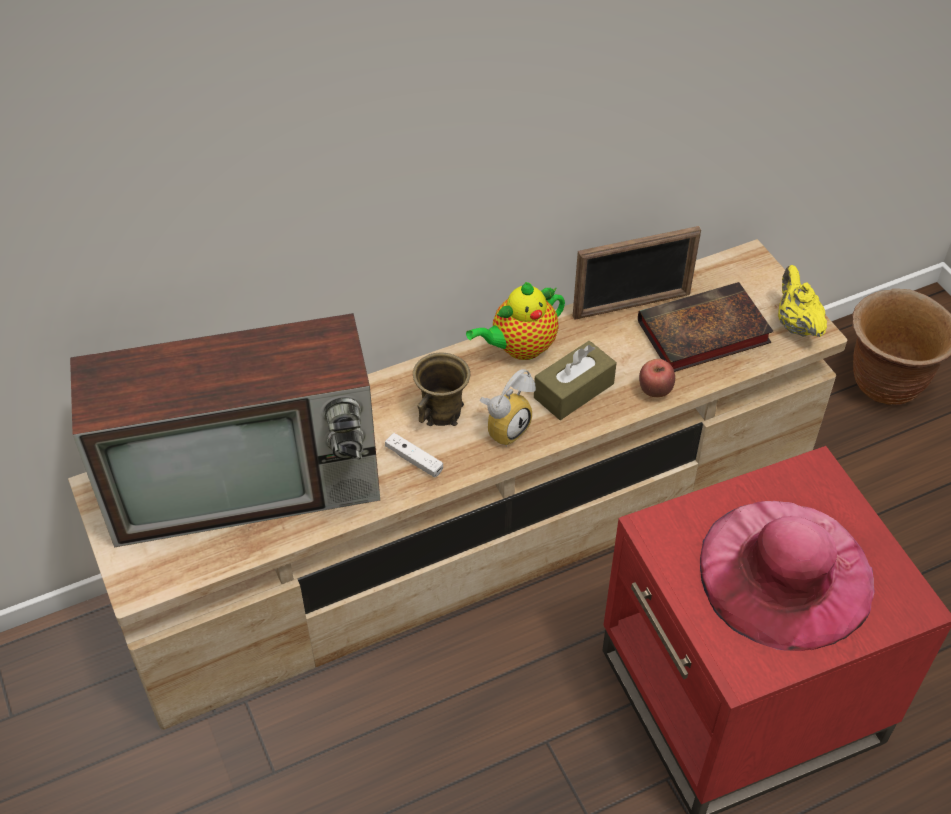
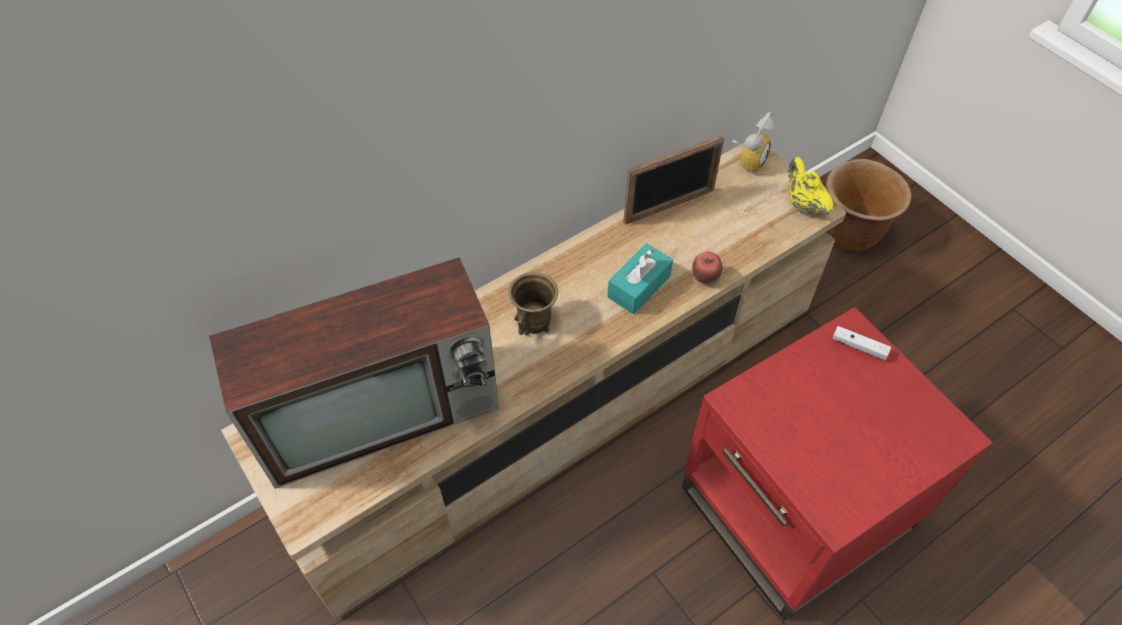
camera: 10 degrees left, 5 degrees up
white game controller [385,433,443,477] -> white game controller moved to [833,326,891,360]
teapot [466,282,565,360] -> none
alarm clock [479,369,536,447] -> alarm clock moved to [732,112,776,174]
brown tissue box [534,341,617,420] -> turquoise tissue box [607,243,673,314]
book [638,282,774,372] -> none
pink hat [700,501,875,651] -> none

